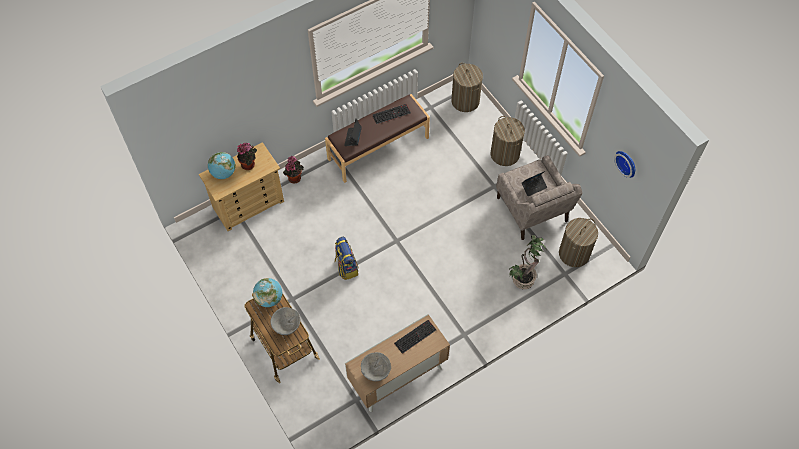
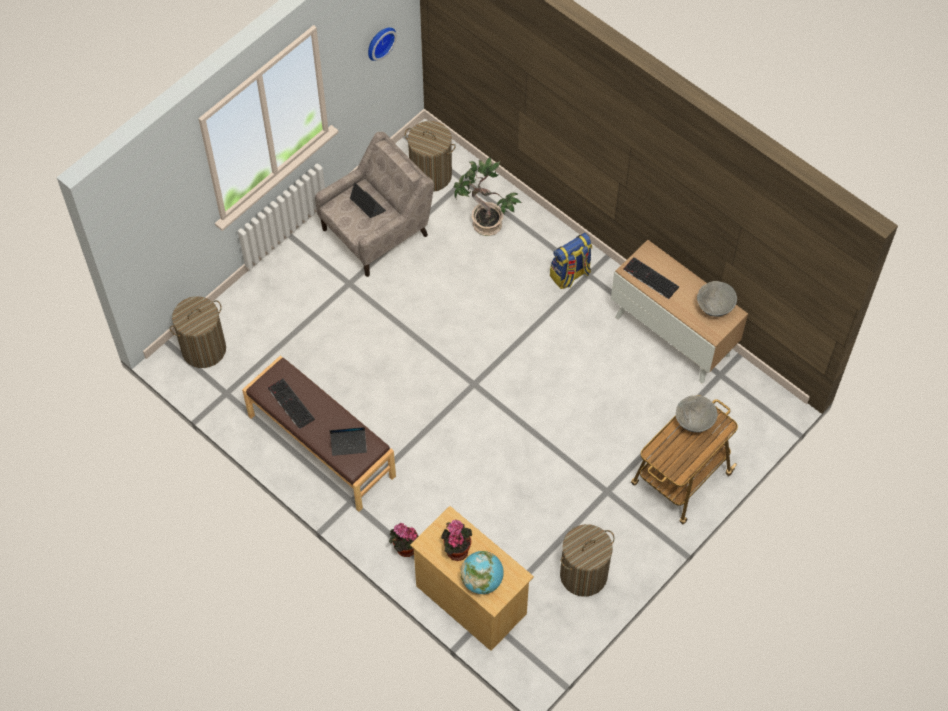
camera: 105 degrees left, 0 degrees up
globe [253,278,282,307] -> none
backpack [335,237,358,280] -> backpack moved to [550,233,592,289]
laundry basket [491,116,525,166] -> laundry basket moved to [560,524,615,597]

